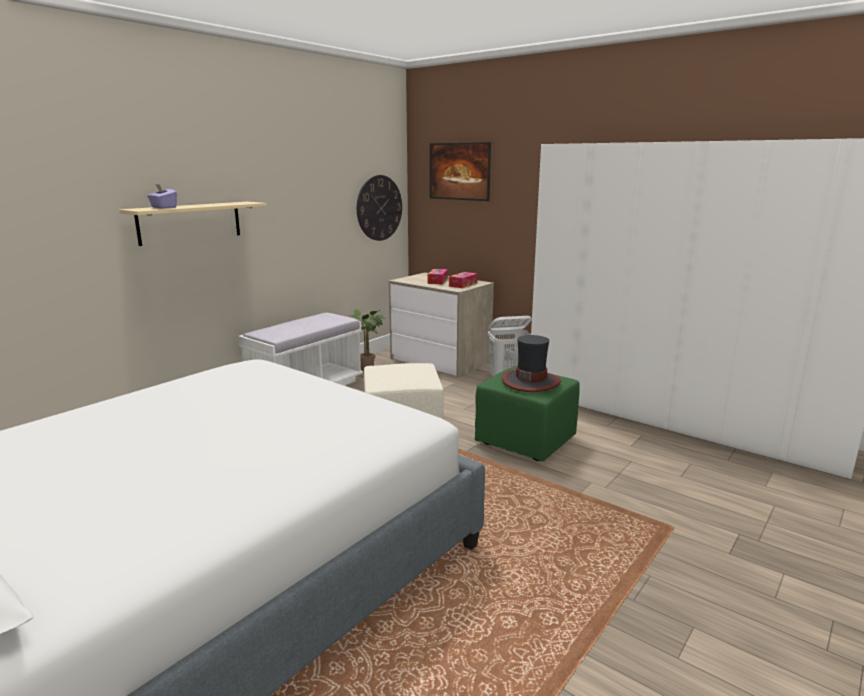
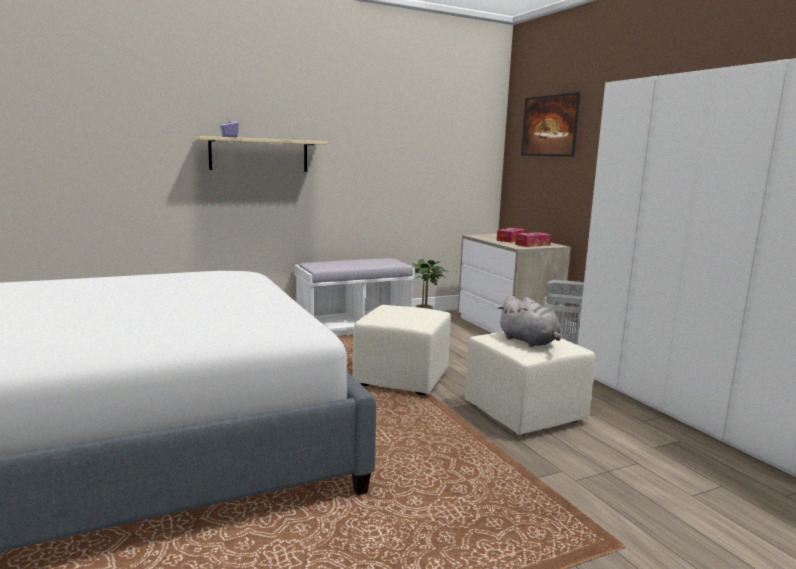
camera: 25 degrees right, 5 degrees down
wall clock [357,175,402,241] -> none
green ottoman [475,366,580,461] -> beige ottoman [465,331,595,435]
hat [502,335,561,392] -> grey plush toy [498,296,561,347]

